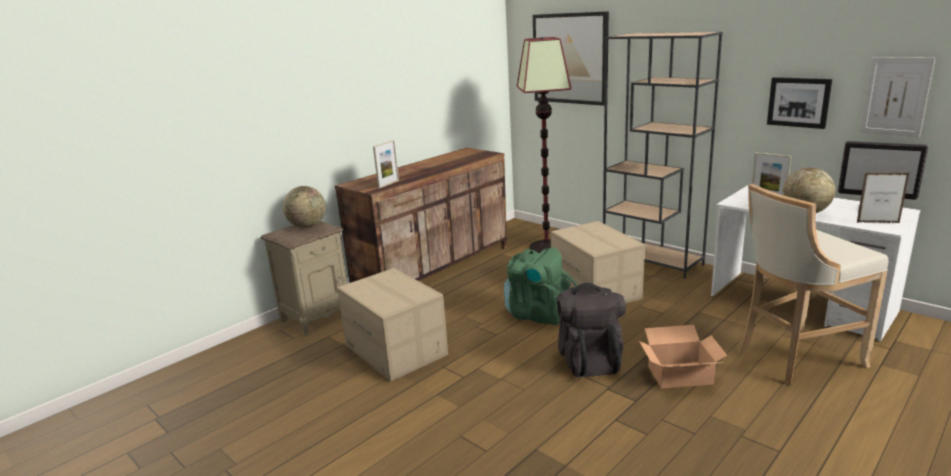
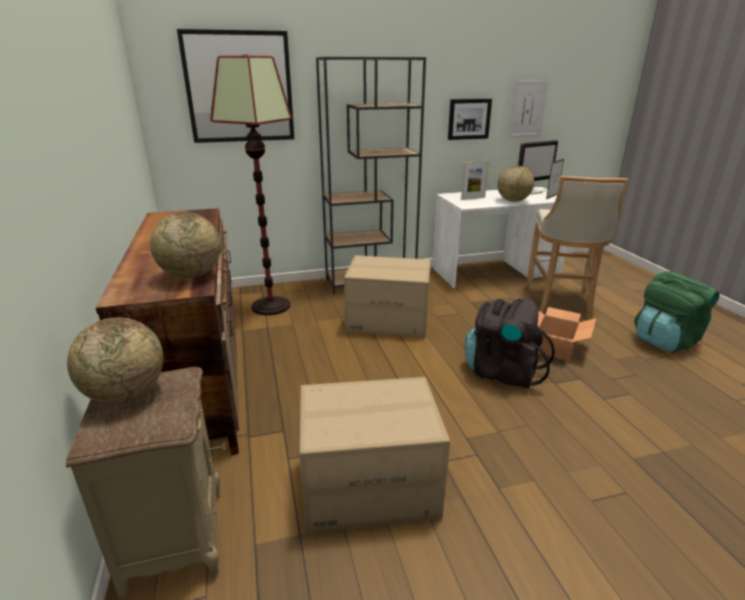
camera: 60 degrees left, 5 degrees up
picture frame [373,140,399,189] -> globe [150,212,221,278]
green backpack [504,247,578,325] -> green backpack moved to [634,271,720,353]

